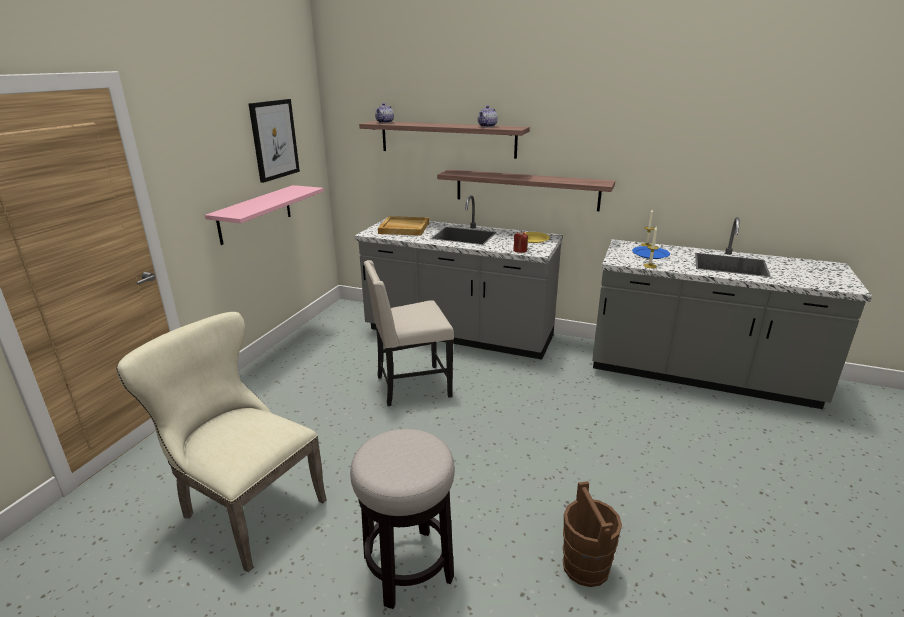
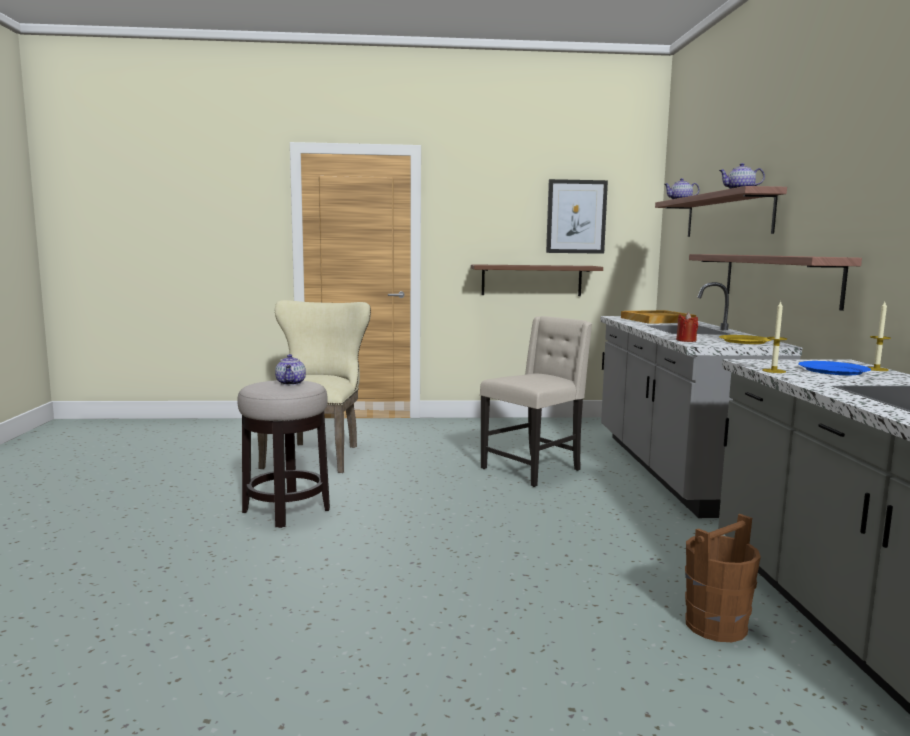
camera: 65 degrees right, 15 degrees down
pink shelf [205,185,324,245] -> brown shelf [471,264,603,296]
beige chair [364,260,454,406] -> beige chair turned 90 degrees clockwise [480,316,592,487]
brown bucket [563,481,622,587] -> brown bucket moved to [685,514,761,642]
none -> teapot [275,354,306,385]

